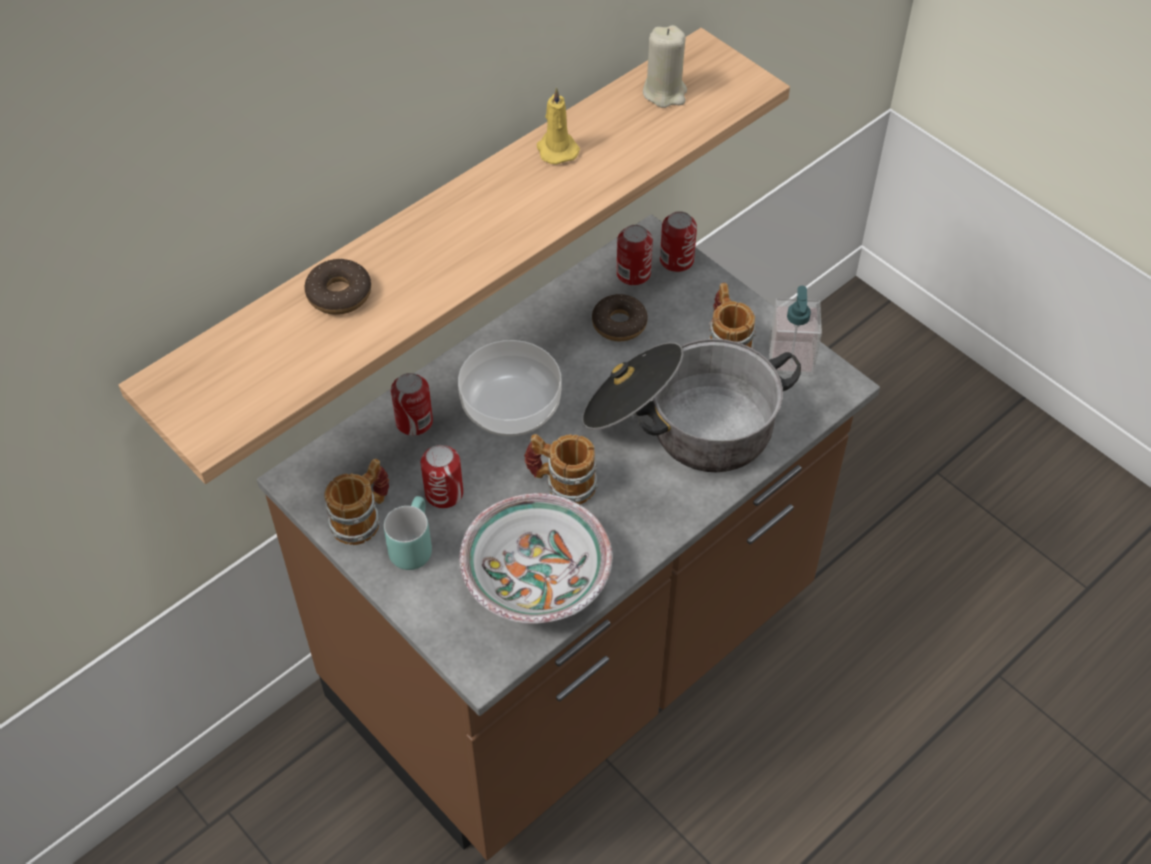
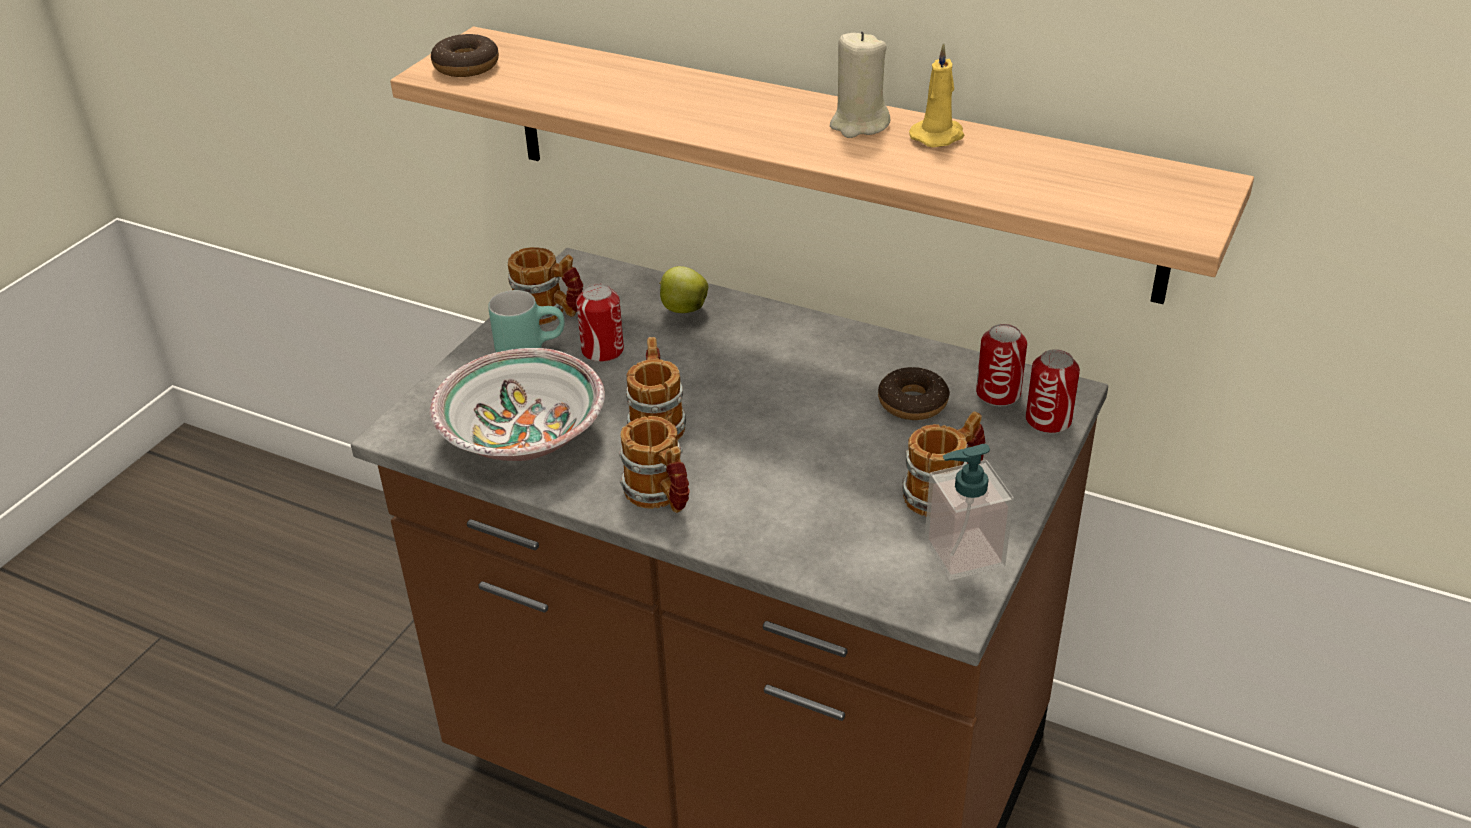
camera: 70 degrees right, 15 degrees down
donut [305,259,371,315] -> donut moved to [431,34,499,77]
can [391,373,433,436] -> apple [659,266,708,313]
bowl [458,340,562,436] -> none
cooking pot [582,339,801,472] -> none
beige candle [643,25,687,108] -> beige candle moved to [830,31,890,138]
none -> mug [619,416,690,513]

